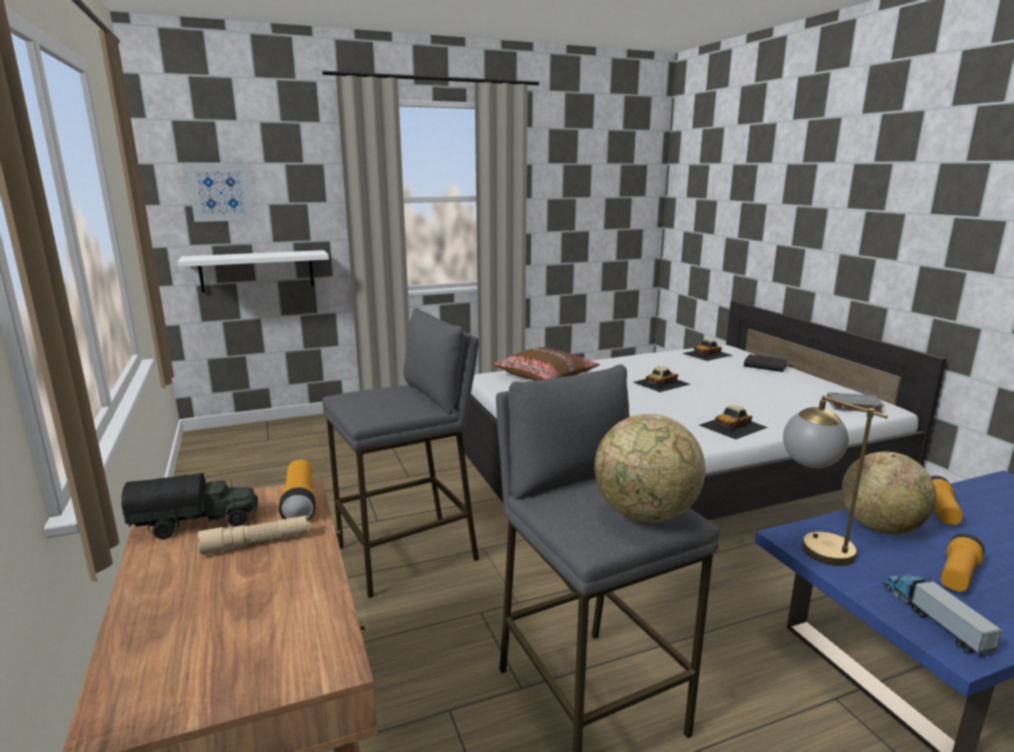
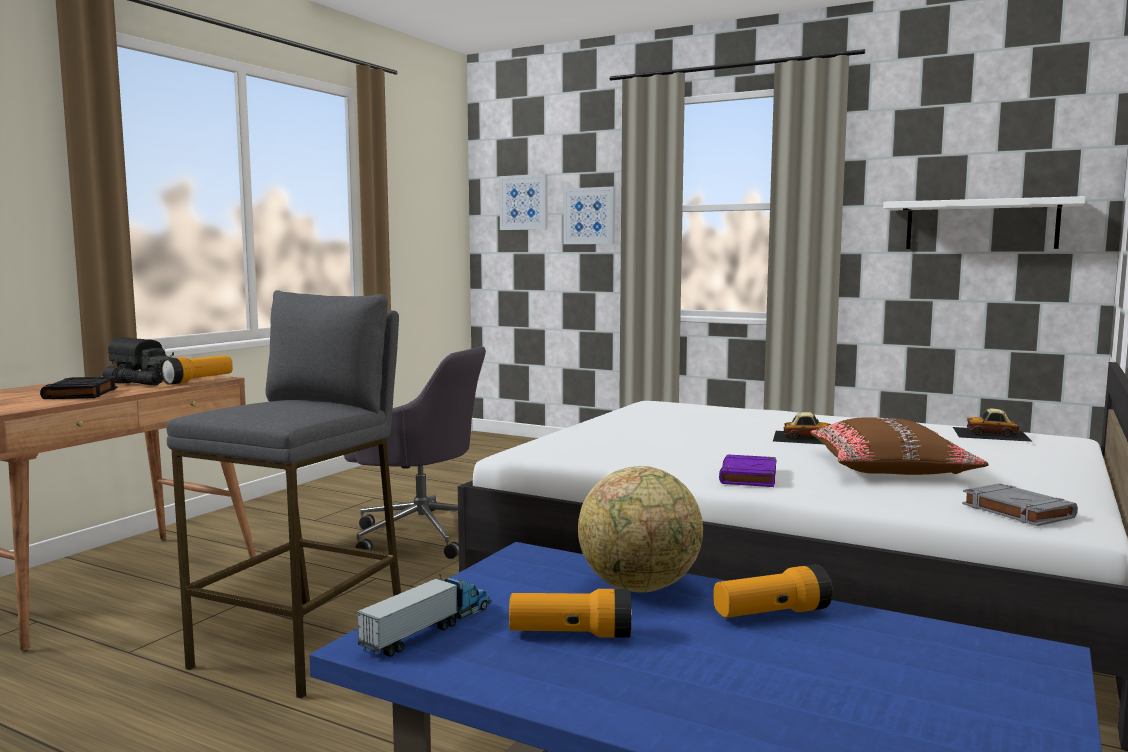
camera: 50 degrees right, 10 degrees down
white shelf [178,250,329,293] -> white shelf moved to [883,196,1085,249]
beige flashlight [198,516,311,555] -> black flashlight [103,366,163,386]
grey stool [322,307,479,598] -> grey office chair [344,346,486,559]
brown pillow [493,347,600,380] -> brown pillow moved to [810,417,989,475]
globe [594,414,706,522] -> none
toy car [699,405,768,439] -> purple book [719,455,776,487]
black book [744,354,788,372] -> black book moved to [40,376,118,399]
table lamp [783,395,888,566] -> none
none -> picture [563,187,615,244]

